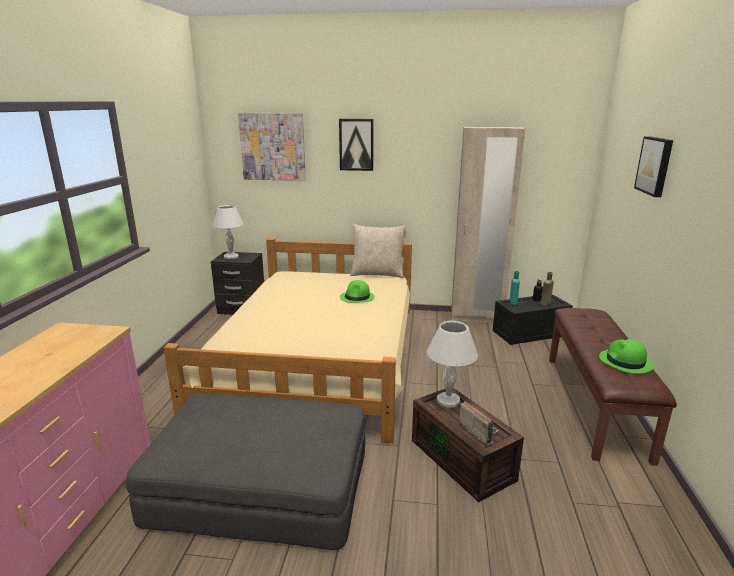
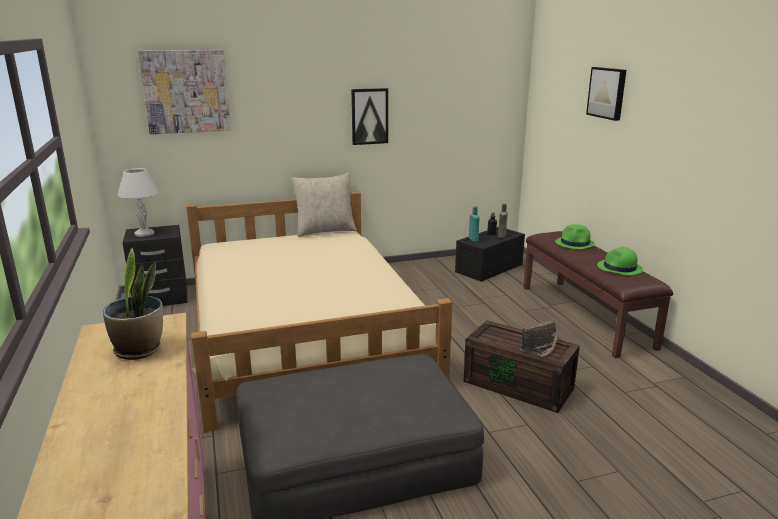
camera: 25 degrees left, 0 degrees up
picture [339,119,374,171] -> picture moved to [351,88,388,145]
green hat [340,280,375,303] -> green hat moved to [555,224,596,249]
white table lamp [426,321,478,408] -> none
beige wardrobe [451,127,525,323] -> none
radio [459,401,499,445] -> radio turned 120 degrees clockwise [520,321,557,357]
none -> potted plant [103,248,163,360]

